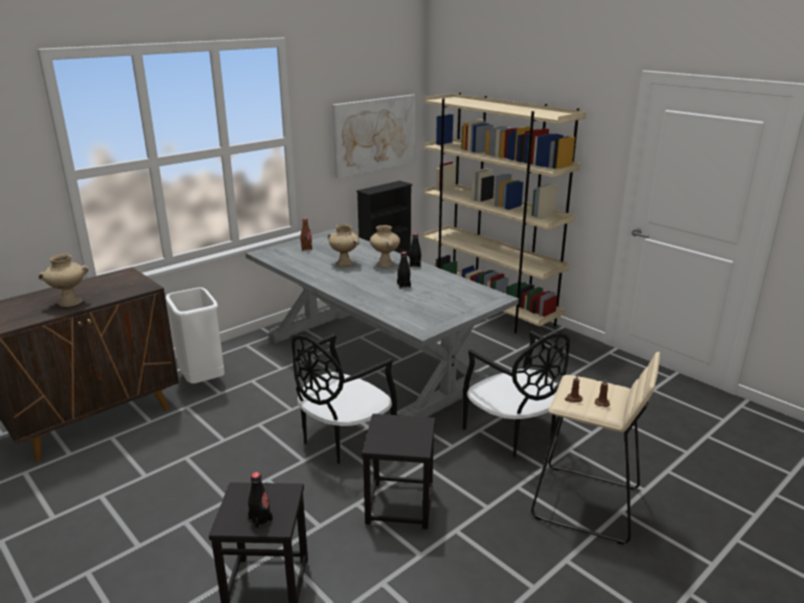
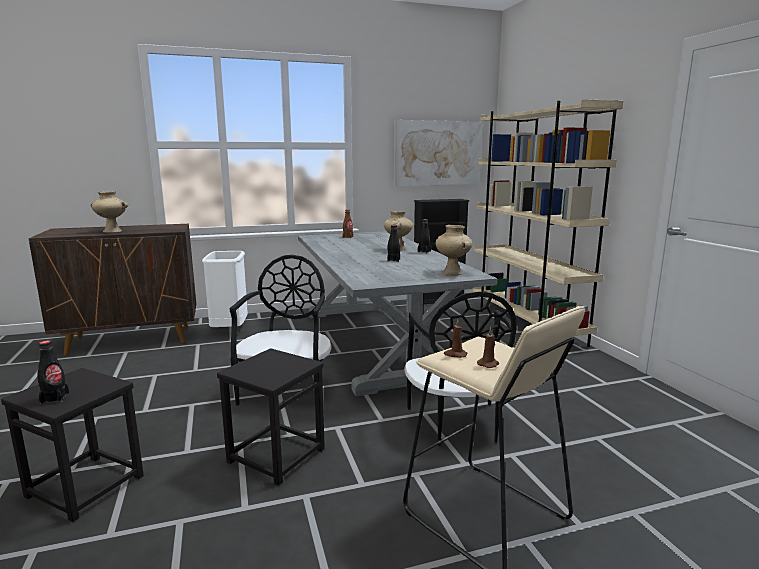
camera: 25 degrees right, 10 degrees down
black chair [292,334,397,464] -> black chair turned 120 degrees clockwise [230,255,331,405]
beige vase [328,224,359,267] -> beige vase moved to [435,225,473,275]

